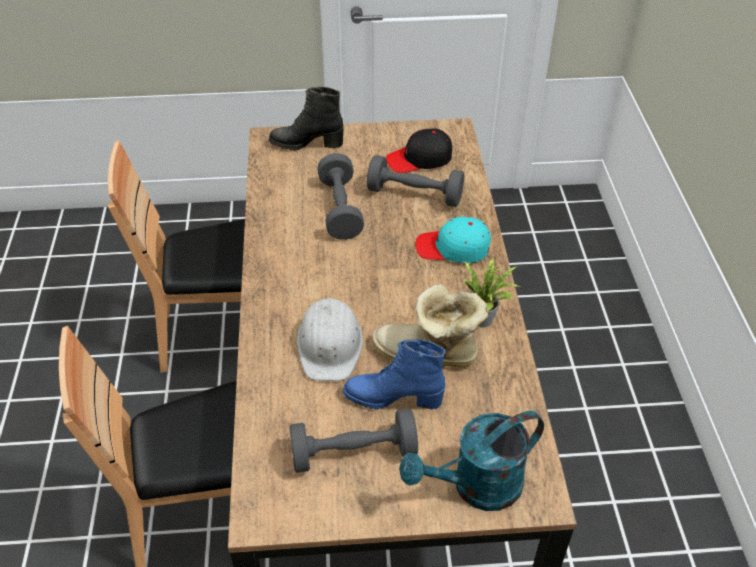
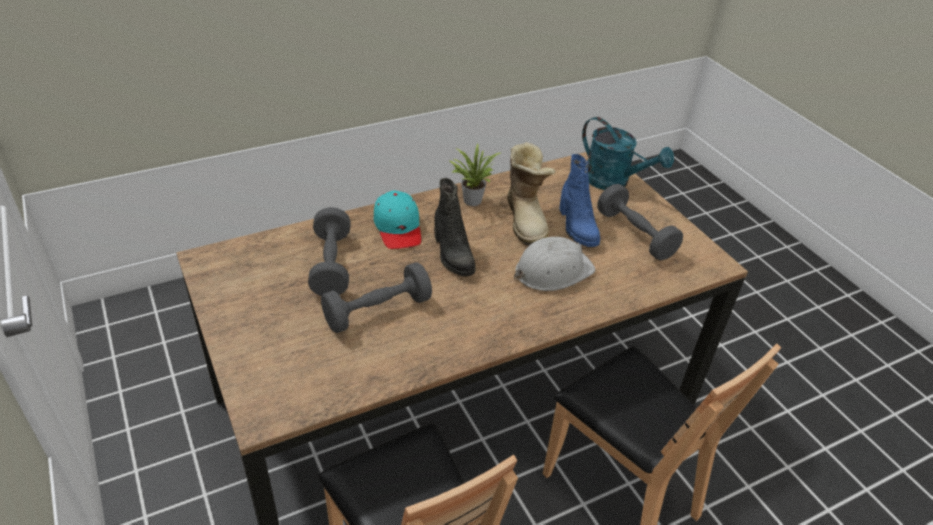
camera: 115 degrees left, 5 degrees down
black boot [269,87,344,151] -> black boot moved to [434,178,476,277]
black cap [386,129,452,173] -> none

